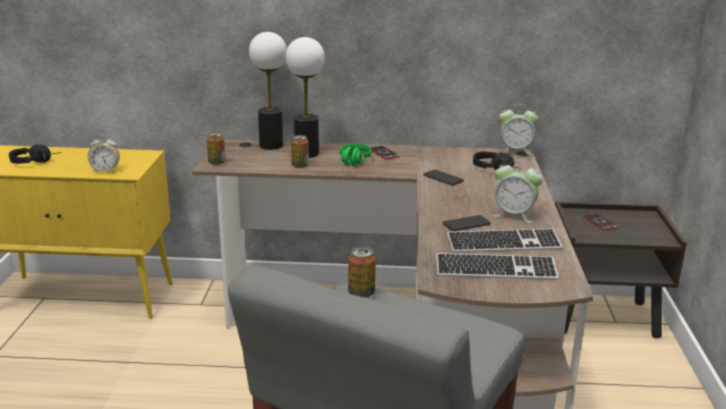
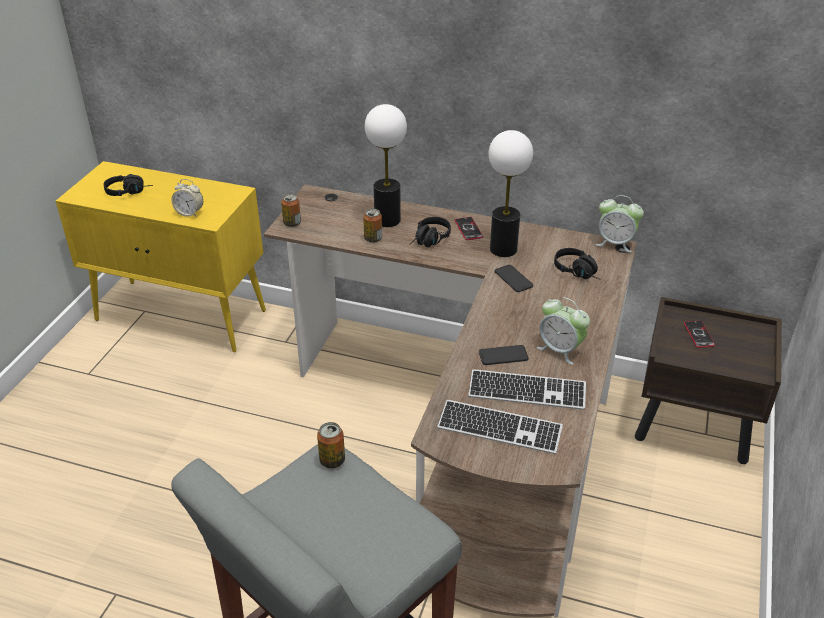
camera: 15 degrees right, 15 degrees up
table lamp [249,32,287,150] -> table lamp moved to [489,130,533,257]
green headphones [339,143,371,166] -> black headphones [409,217,451,247]

